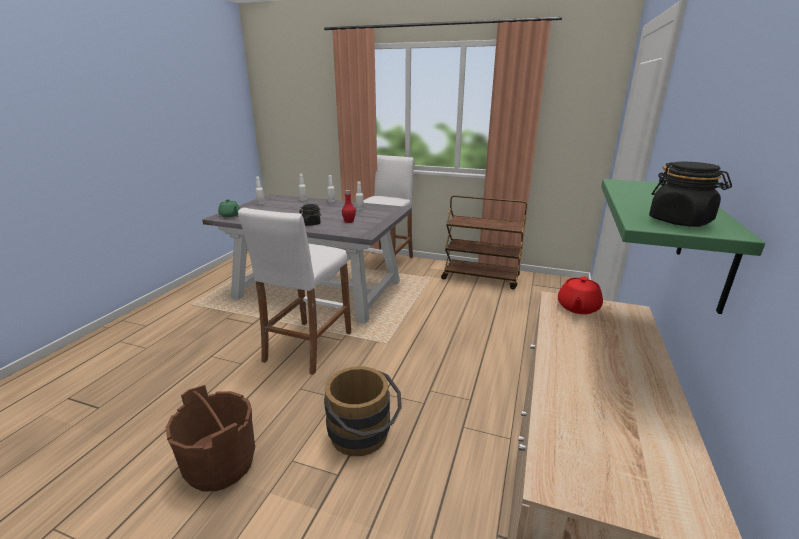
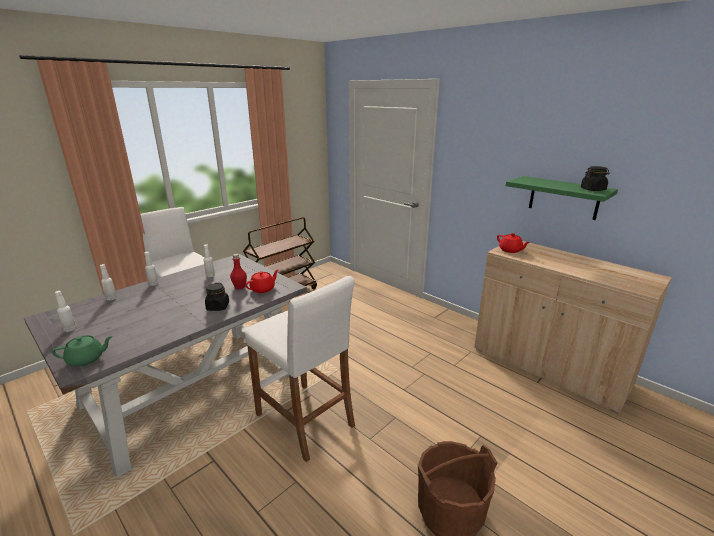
camera: 65 degrees left, 0 degrees up
brown bucket [324,367,402,456] -> none
none -> red teapot [245,269,279,293]

